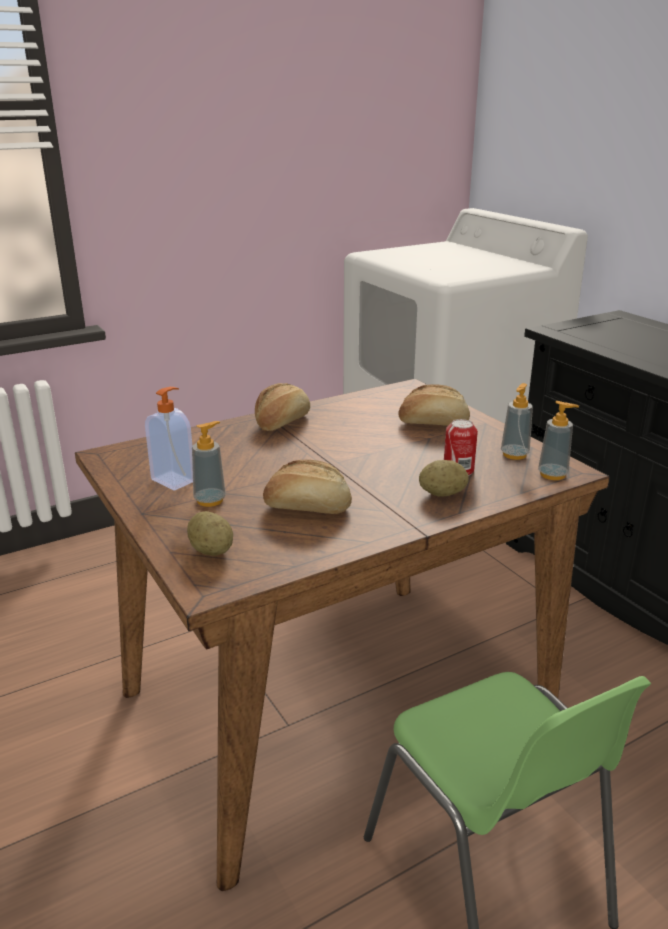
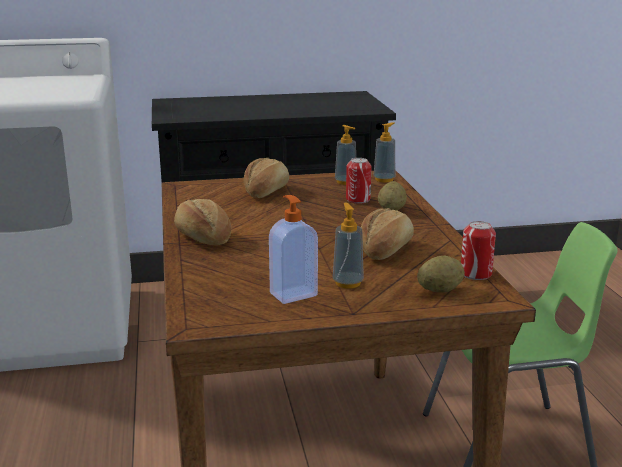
camera: 70 degrees left, 5 degrees down
none -> can [461,221,496,280]

